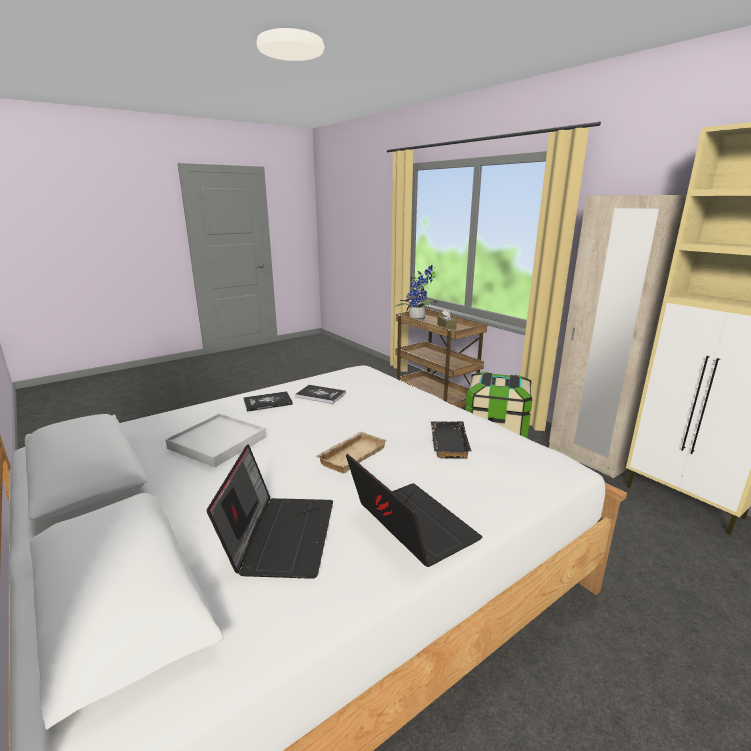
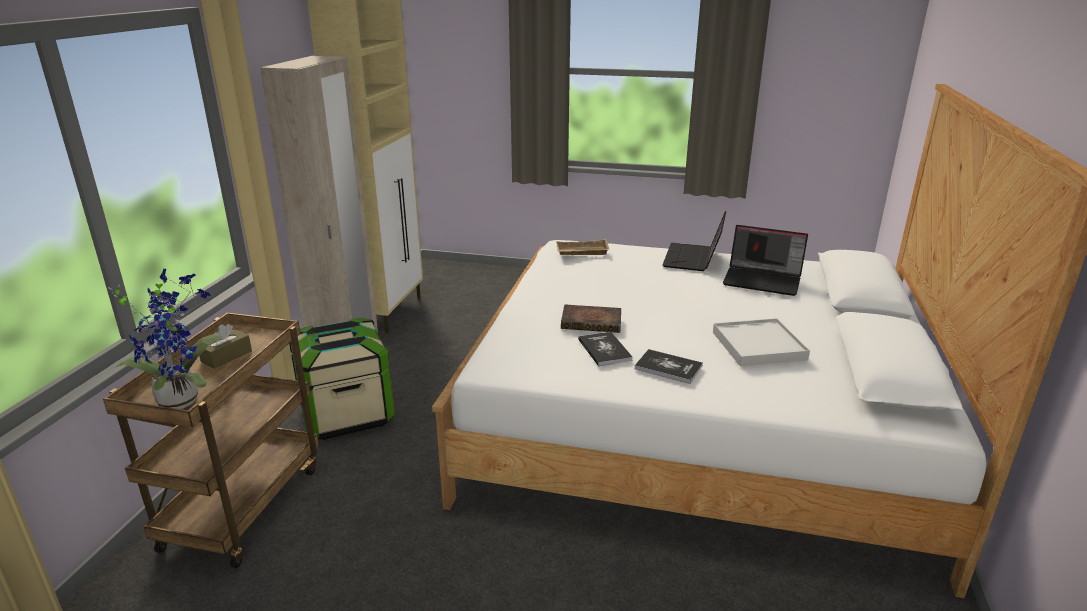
camera: 130 degrees left, 5 degrees up
laptop [207,444,333,579] -> laptop turned 120 degrees counterclockwise [723,225,808,296]
beige tray [316,432,387,473] -> beige tray moved to [556,239,609,255]
black tray [431,421,472,458] -> none
none -> book [561,304,621,333]

